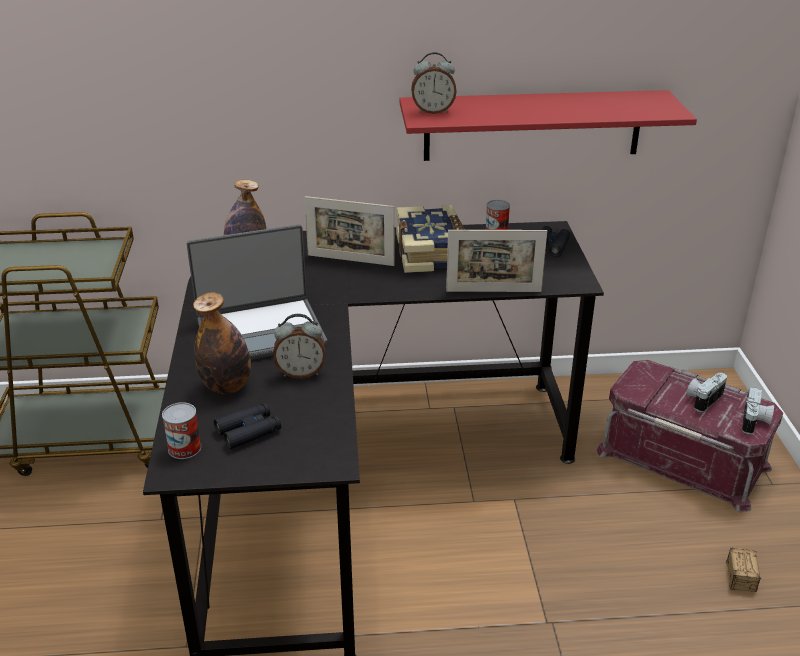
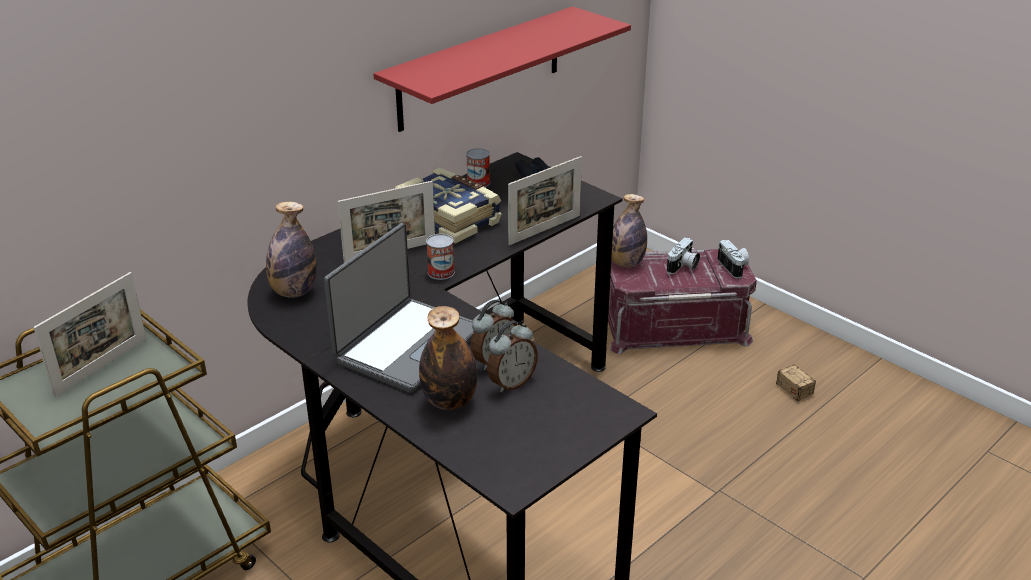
camera: 40 degrees left, 0 degrees up
can [162,402,201,459] -> can moved to [426,234,455,280]
black binoculars [214,403,281,449] -> none
alarm clock [411,52,457,114] -> alarm clock moved to [487,321,538,393]
camera [686,373,727,412] -> camera turned 150 degrees counterclockwise [667,237,700,274]
none -> picture frame [33,272,146,397]
none -> bottle [611,194,647,267]

